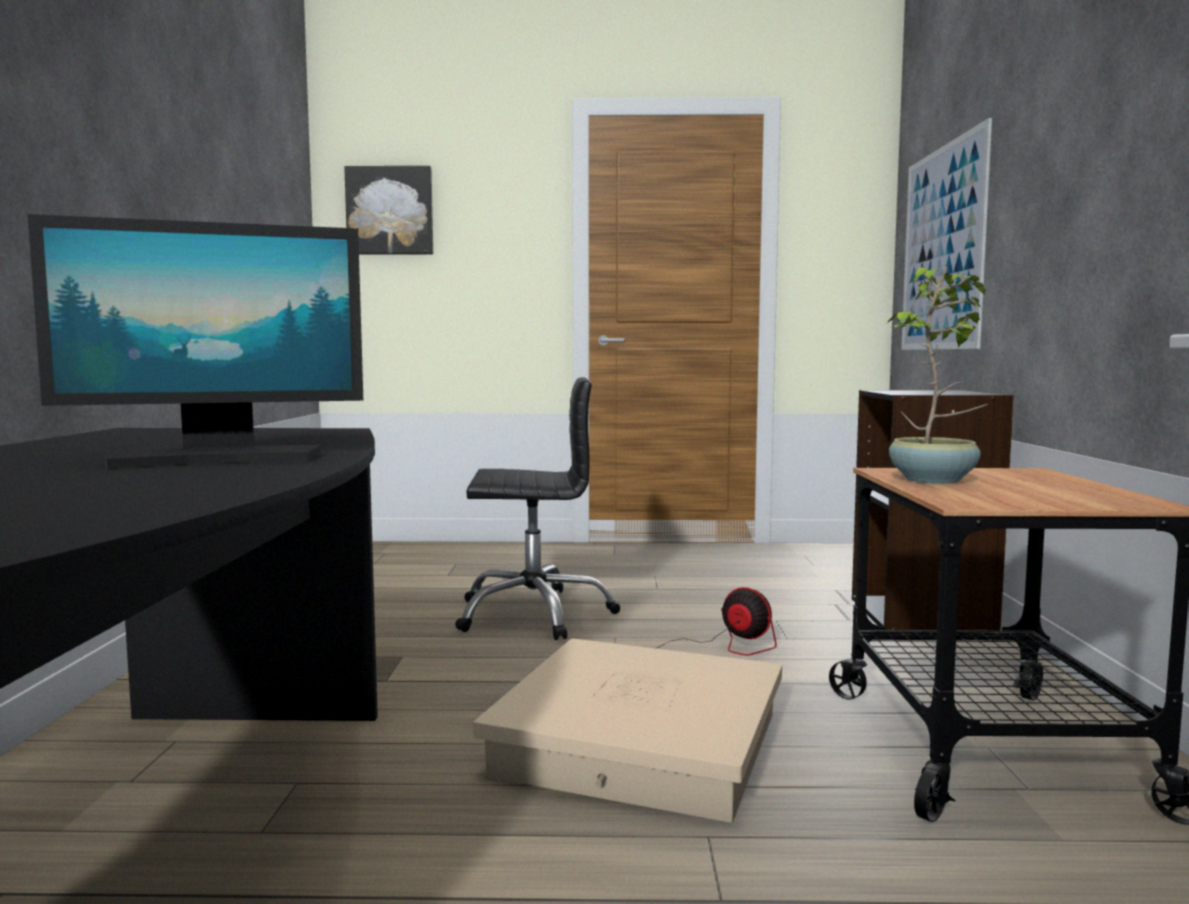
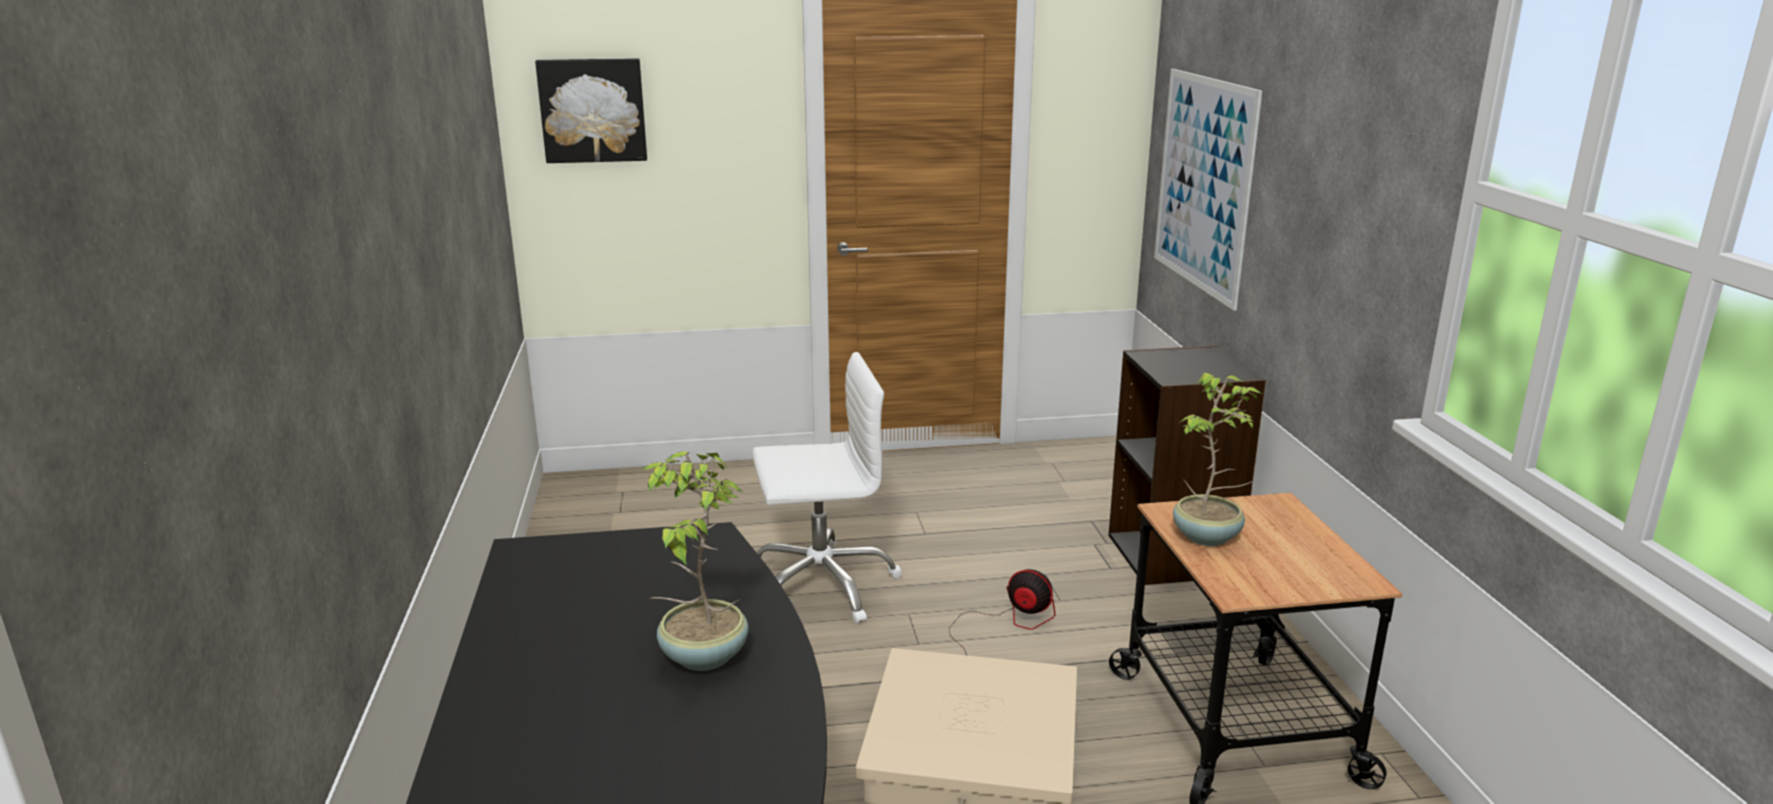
camera: 10 degrees left, 15 degrees up
monitor [27,214,363,469] -> potted plant [640,451,749,671]
black office chair [455,377,620,640] -> white office chair [752,352,902,624]

